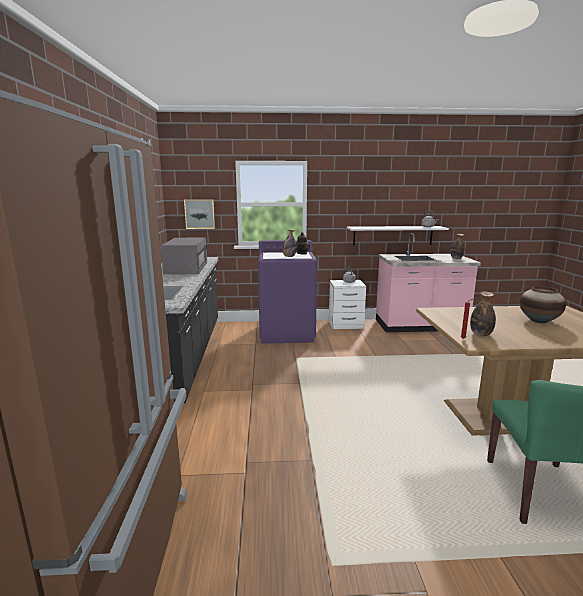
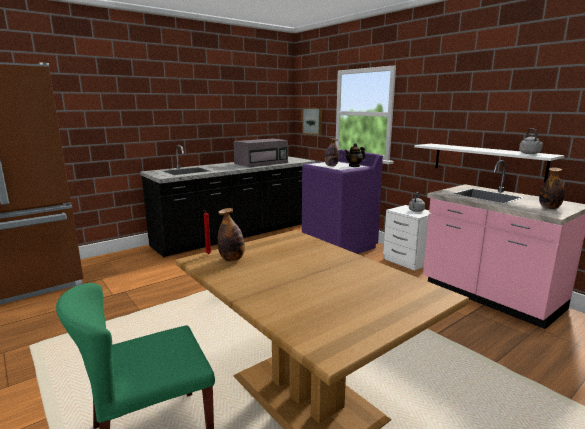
camera: 55 degrees right, 0 degrees up
vase [520,286,566,323] -> none

